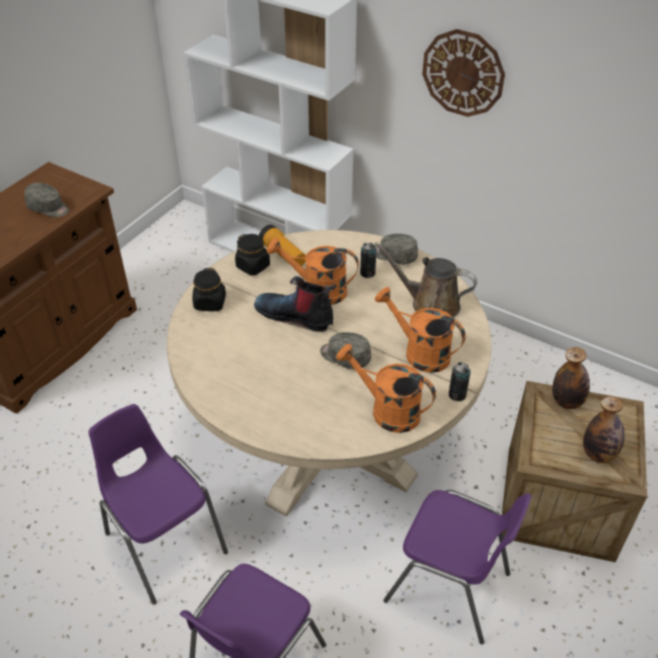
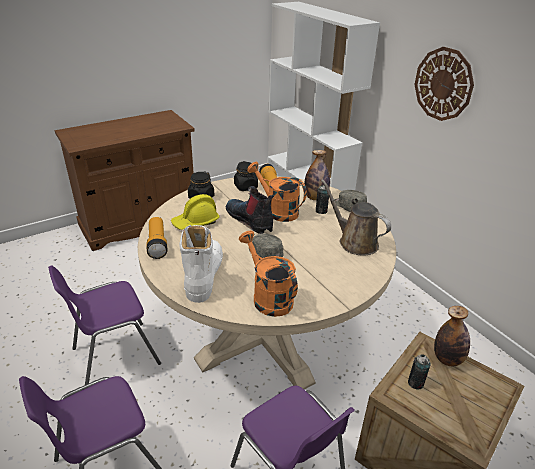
camera: 25 degrees right, 10 degrees down
grey cap [24,183,69,217] -> none
purple chair [89,404,228,605] -> purple chair turned 105 degrees counterclockwise [48,265,161,385]
orange watering can [375,287,466,373] -> none
can [449,362,471,401] -> can moved to [408,354,431,390]
bottle [583,397,625,463] -> bottle moved to [304,150,330,201]
none -> flashlight [147,217,167,259]
none -> yellow hard hat [171,194,219,230]
none -> white boot [179,225,223,303]

